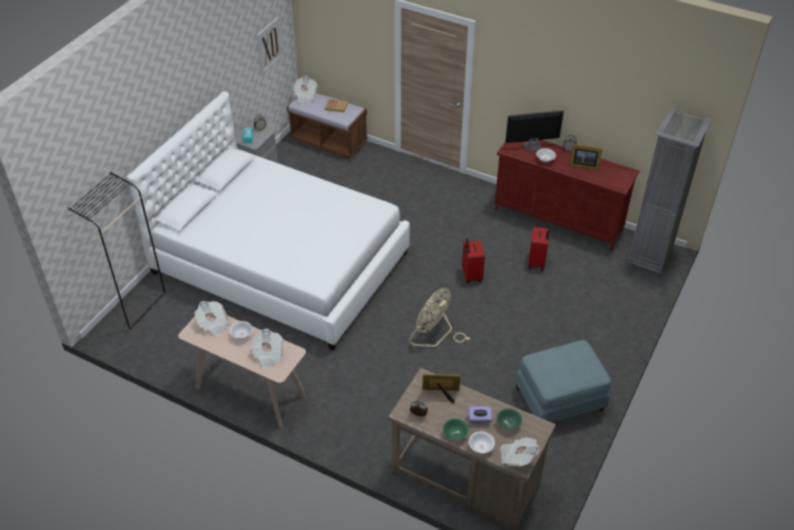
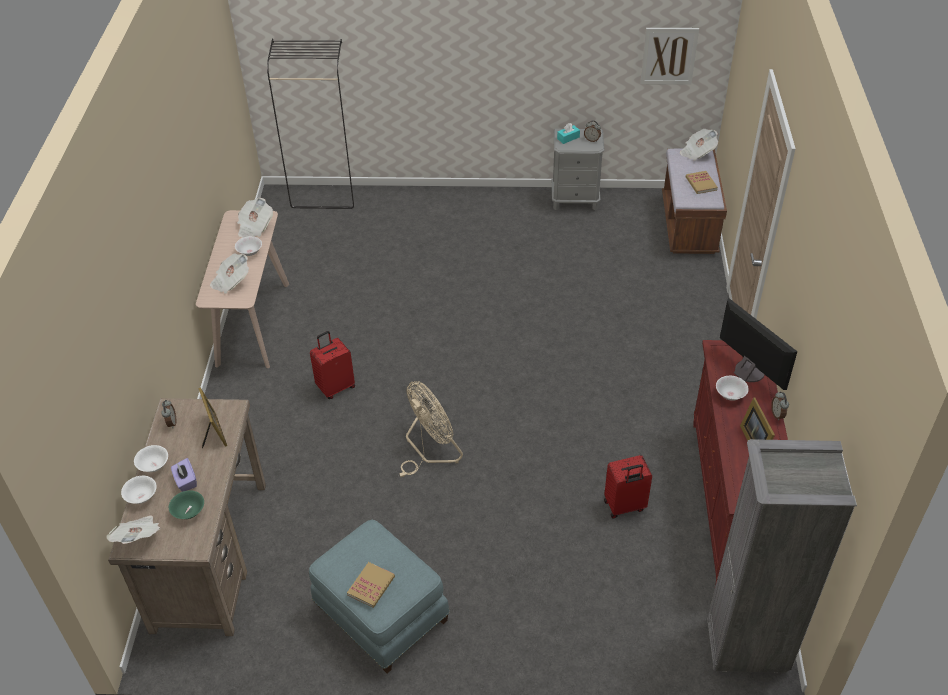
camera: 65 degrees right, 0 degrees up
white bed [127,91,410,350] -> none
beige fan [409,288,470,347] -> beige fan turned 45 degrees clockwise [398,381,463,477]
green bowl [443,419,469,440] -> white bowl [134,445,168,472]
red suitcase [462,238,485,283] -> red suitcase moved to [310,331,355,399]
none -> book [347,562,395,608]

